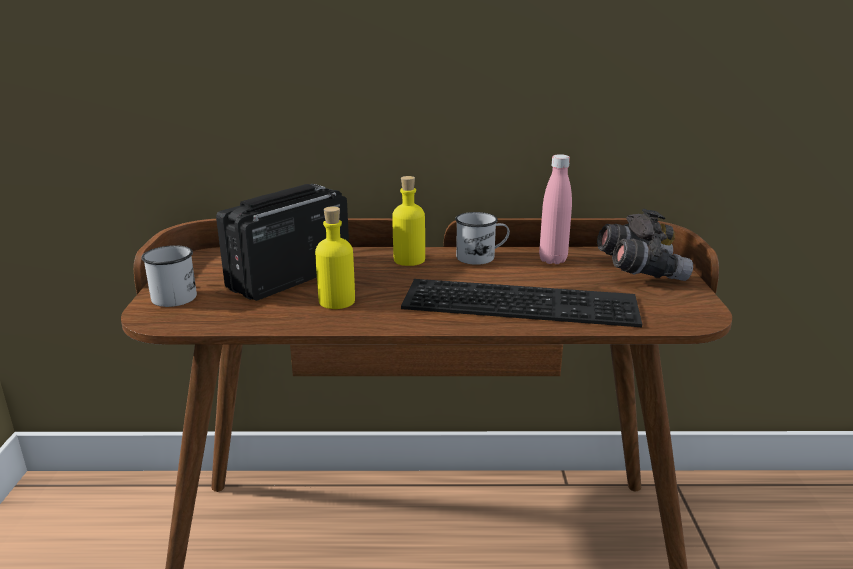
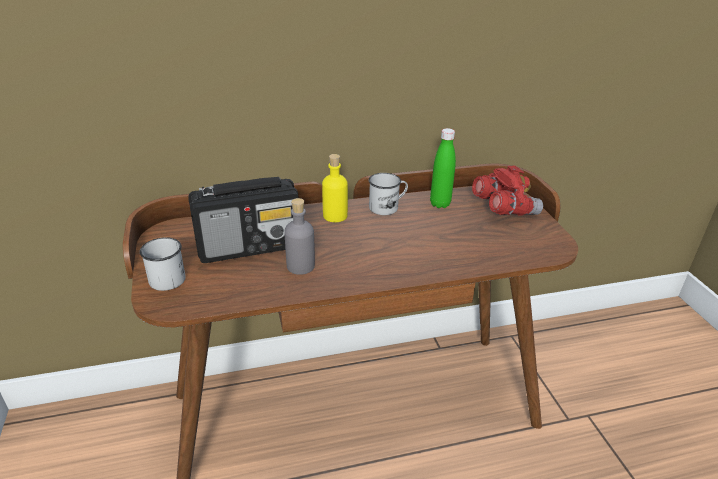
camera: 15 degrees left, 10 degrees up
radio [216,184,349,301] -> radio turned 135 degrees counterclockwise [188,177,299,263]
yellow bottle [315,206,355,309] -> grey bottle [284,198,315,275]
keyboard [401,279,642,327] -> none
pink bottle [539,154,572,264] -> green bottle [430,128,456,208]
grey binoculars [597,209,693,281] -> red binoculars [472,166,543,216]

